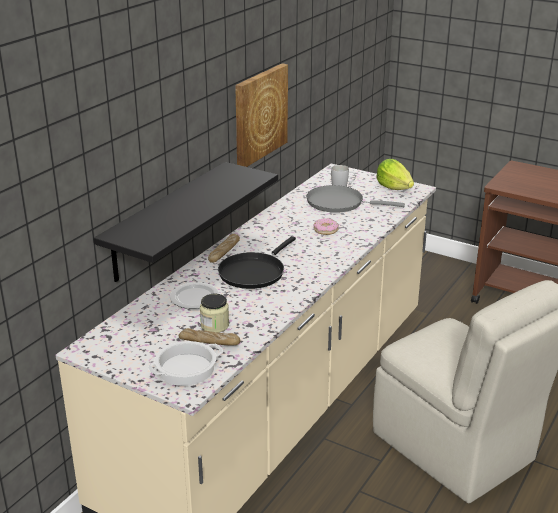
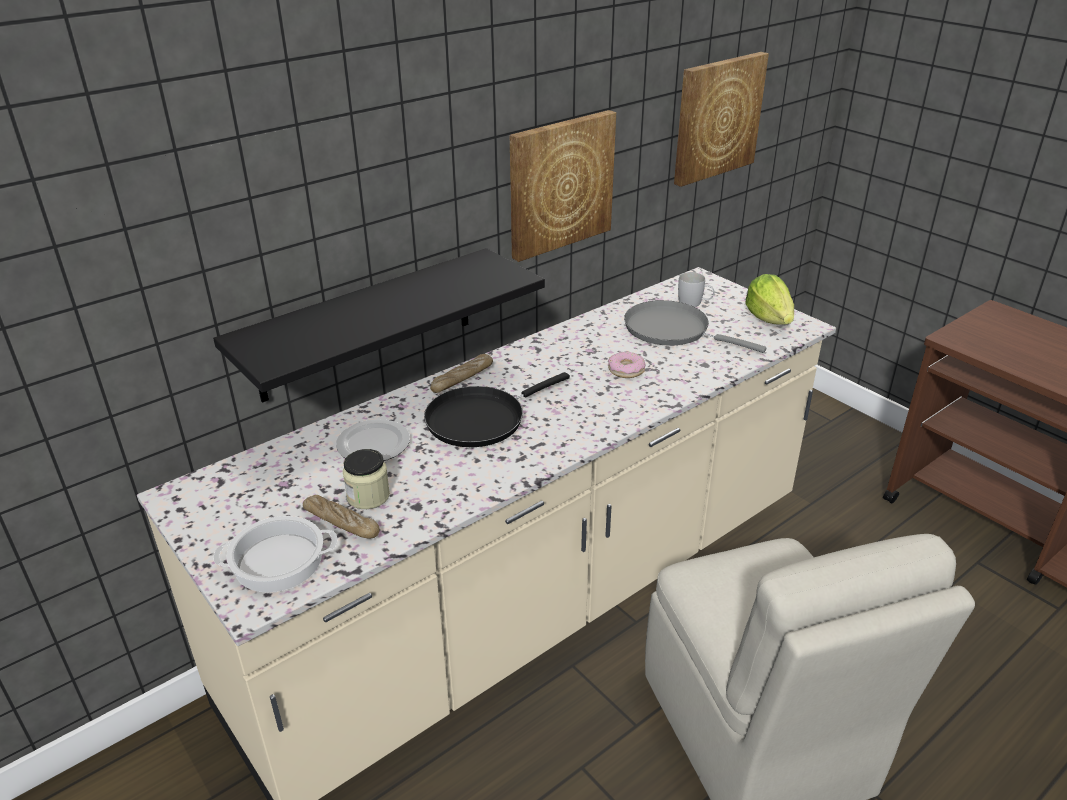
camera: 20 degrees right, 5 degrees up
none -> picture [674,52,769,187]

